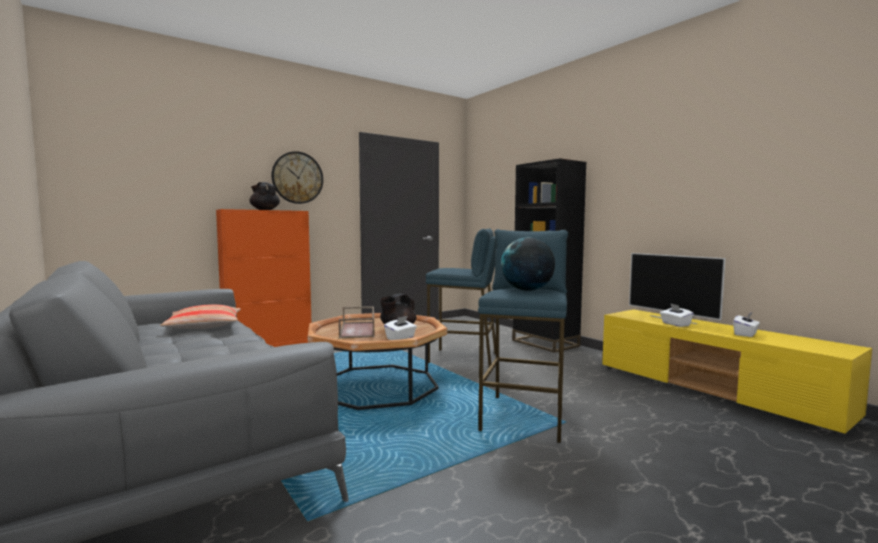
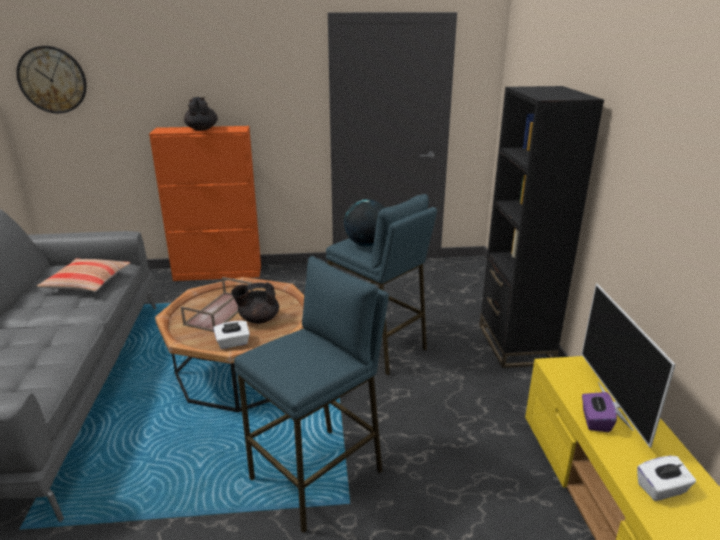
camera: 30 degrees right, 20 degrees up
wall clock [271,151,323,204] -> wall clock moved to [17,46,87,114]
globe [501,237,555,291] -> globe moved to [344,199,385,246]
white tissue box [660,303,694,327] -> purple tissue box [582,392,617,432]

